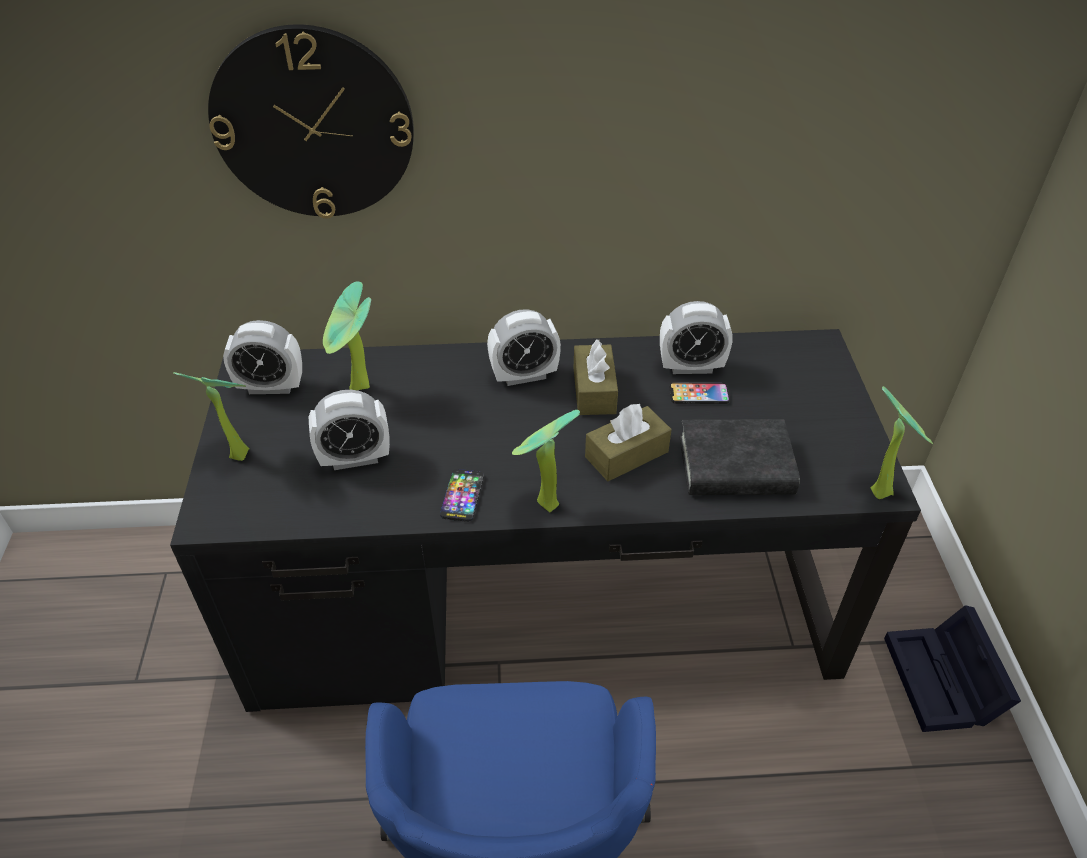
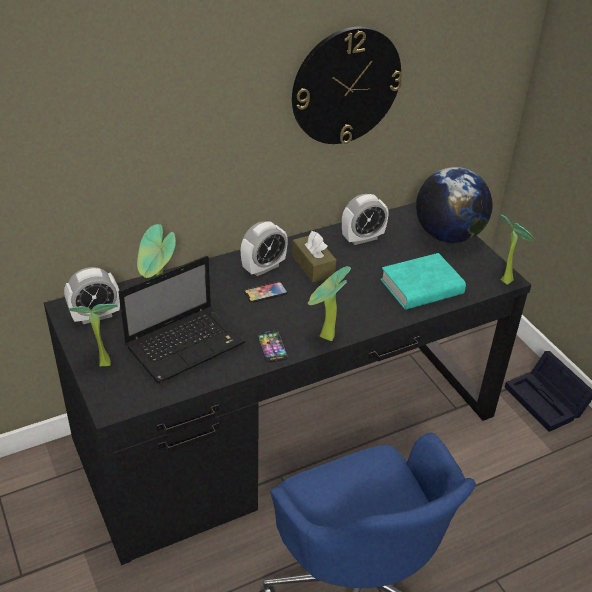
camera: 25 degrees left, 5 degrees down
wall clock [208,24,414,219] -> wall clock moved to [292,27,402,144]
alarm clock [309,390,390,470] -> laptop [118,255,246,383]
brown tissue box [585,403,672,481] -> none
phone [670,383,730,404] -> phone moved to [244,282,287,303]
black book [680,419,800,495] -> turquoise book [381,253,466,310]
none -> globe [416,167,493,243]

